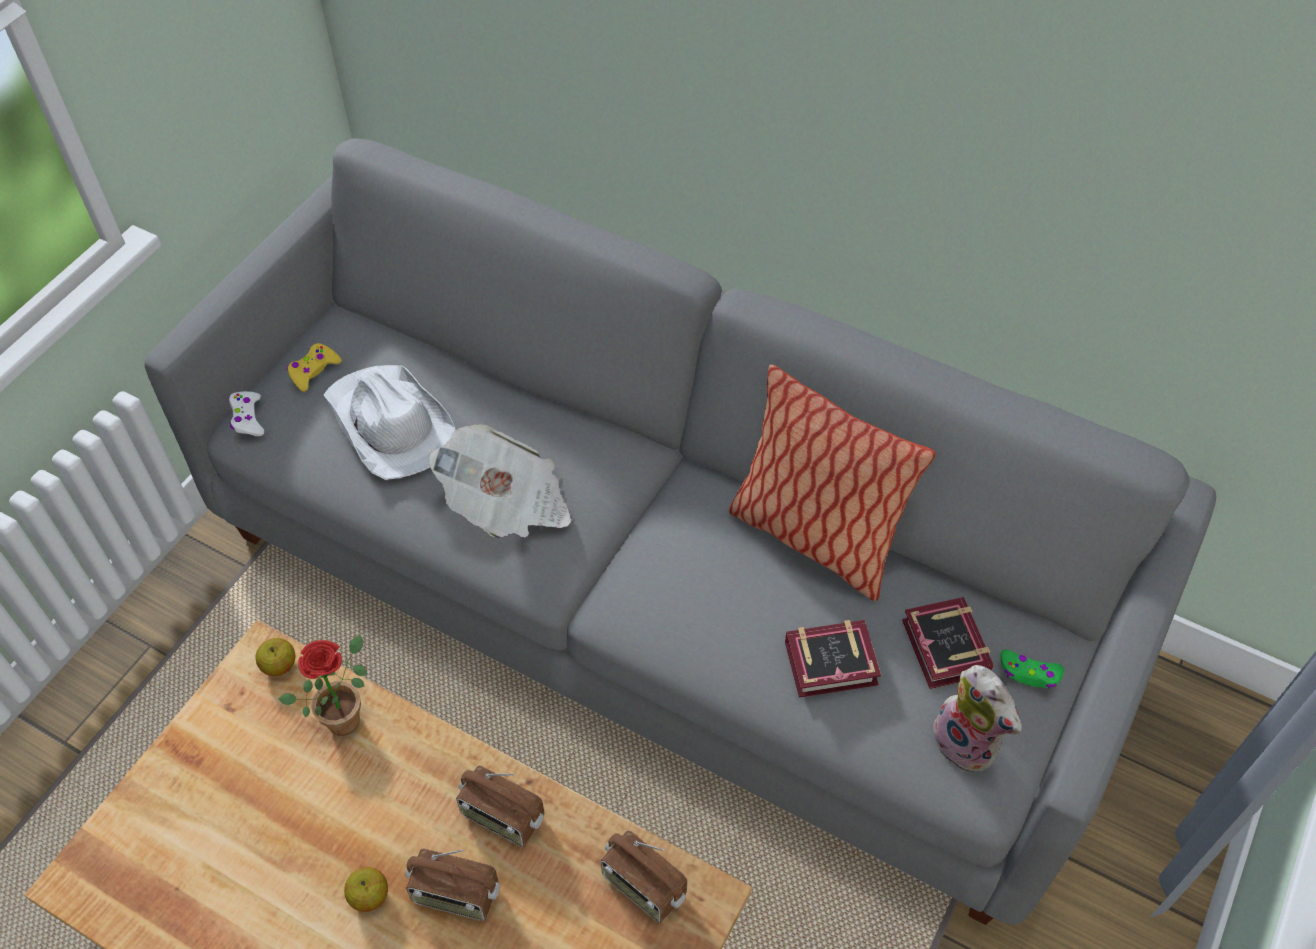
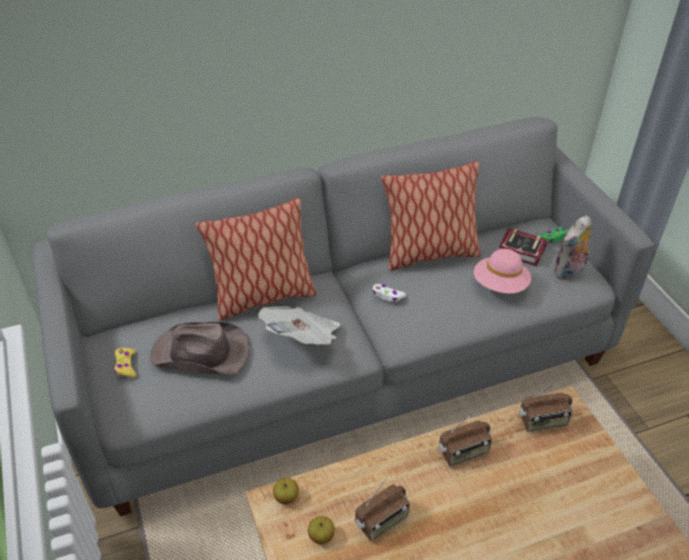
camera: 50 degrees left, 10 degrees down
white game controller [229,391,264,436] -> white game controller moved to [373,284,406,302]
potted plant [279,635,367,736] -> none
white hat [323,365,456,480] -> brown hat [150,322,250,375]
apple [344,867,388,912] -> apple moved to [308,516,335,544]
radio [405,849,500,921] -> radio moved to [355,479,410,541]
book [785,620,881,698] -> pink hat [474,249,531,294]
plush toy [926,665,1022,772] -> plush toy turned 135 degrees clockwise [554,215,592,280]
none -> pillow [195,198,317,321]

